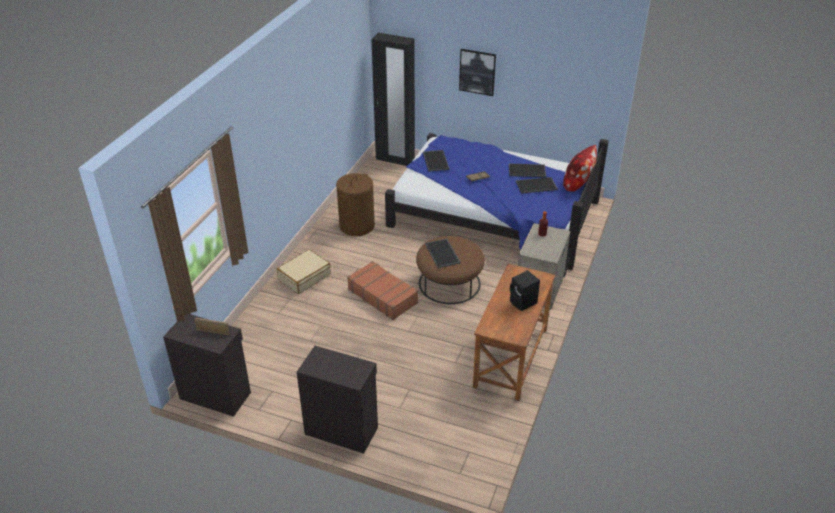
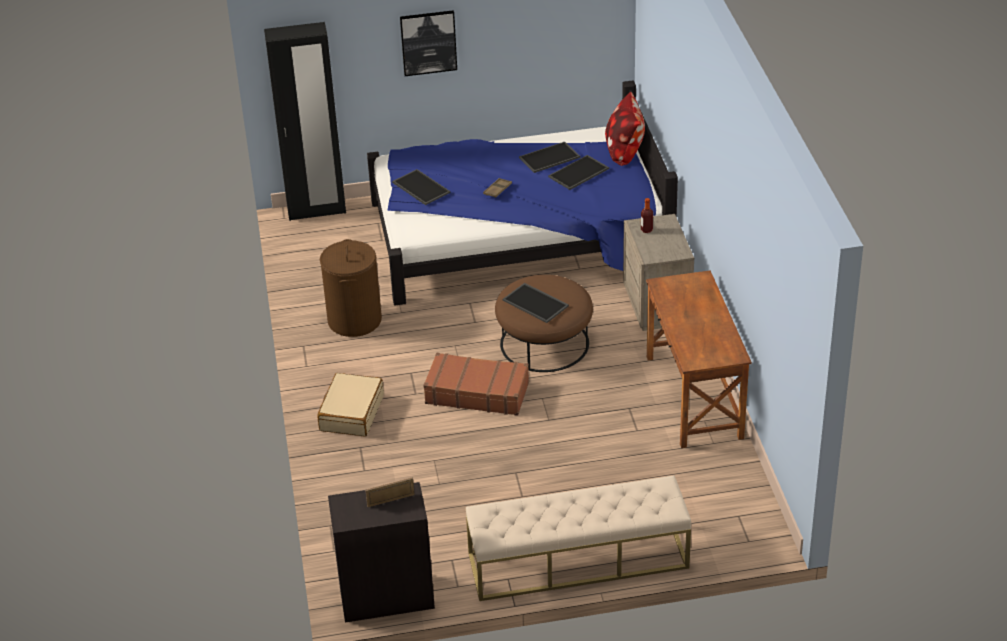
camera: 30 degrees left, 0 degrees up
black cabinet [297,346,378,454] -> beige bench [466,475,691,601]
black speaker [510,270,540,311] -> none

